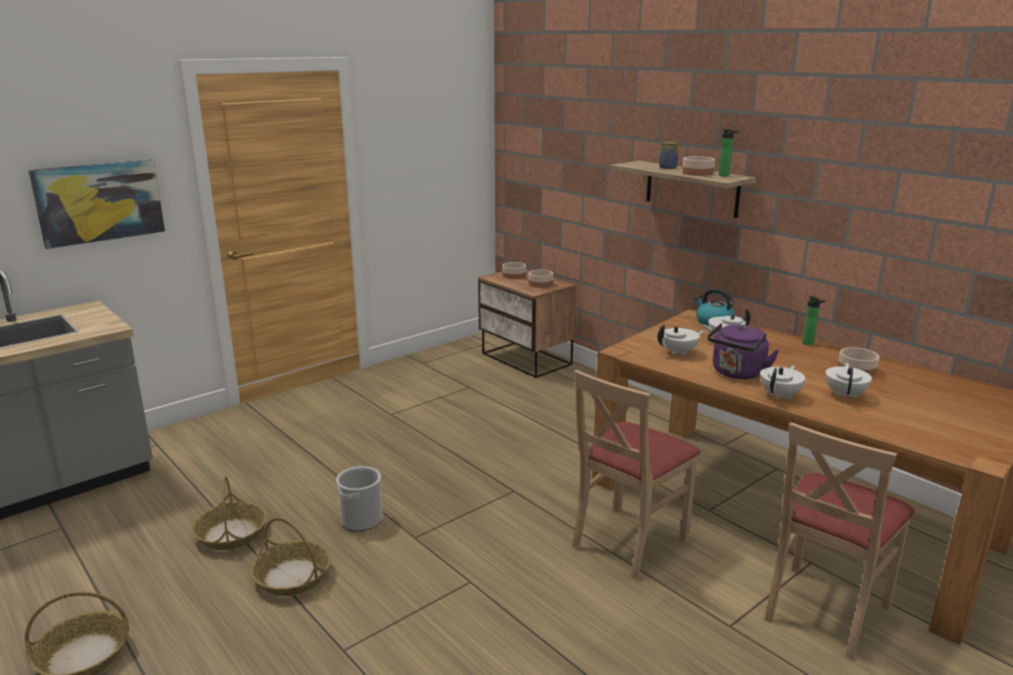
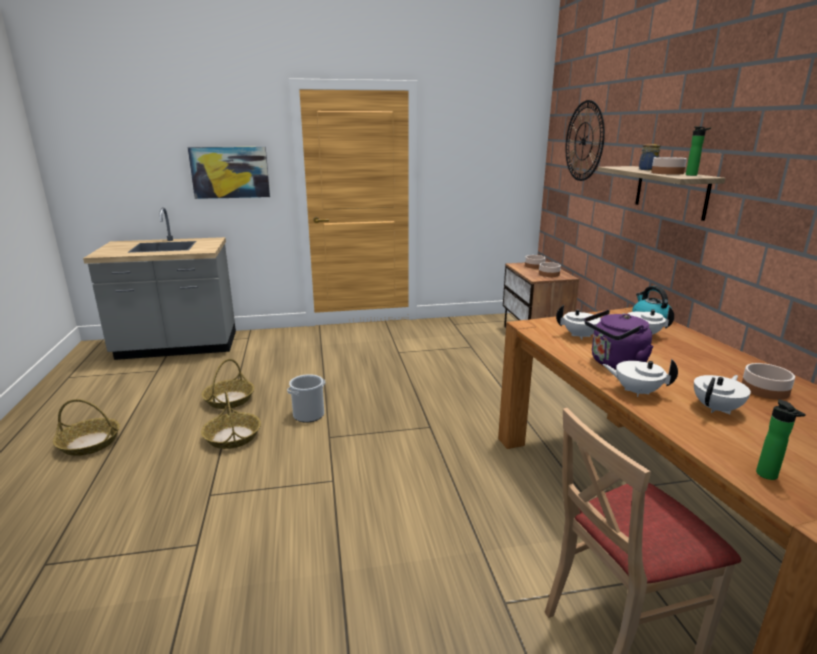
camera: 30 degrees right, 0 degrees up
beige chair [572,370,700,579] -> none
white teapot [760,365,805,399] -> white teapot turned 135 degrees counterclockwise [603,359,678,397]
bottle [802,296,825,345] -> bottle moved to [756,400,806,480]
none -> wall clock [565,100,605,181]

